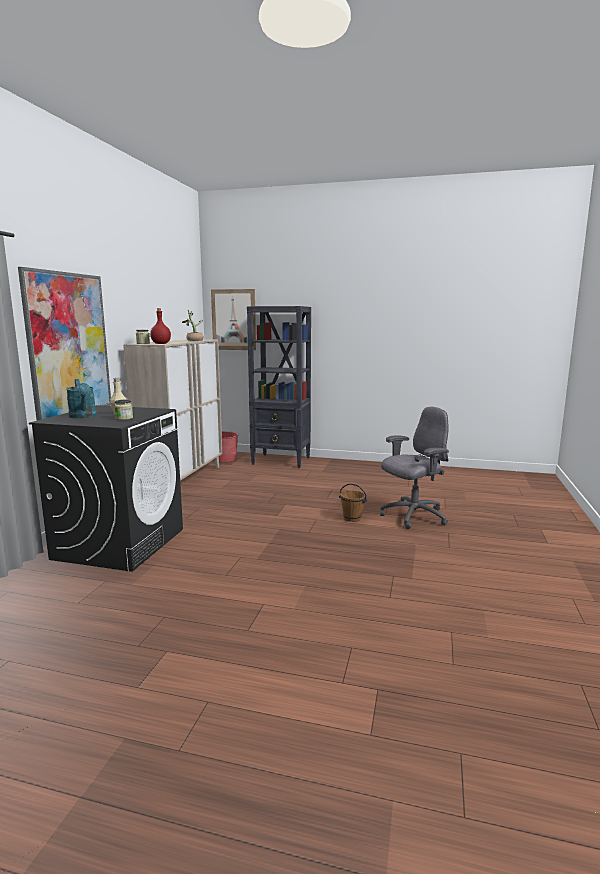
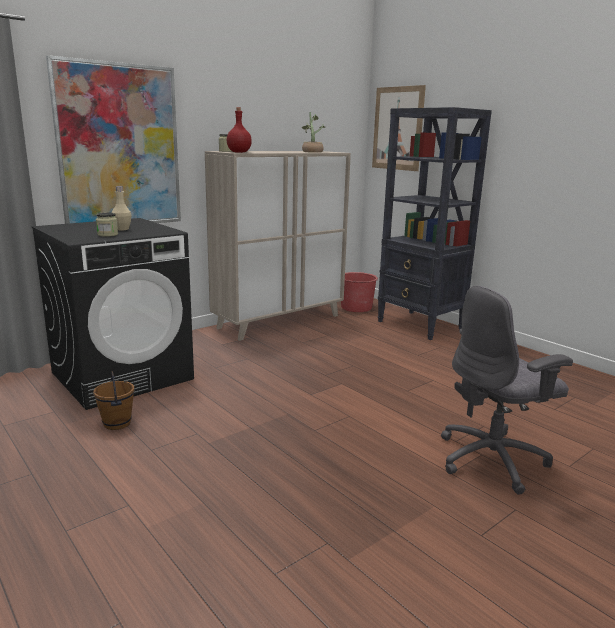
camera: 35 degrees right, 5 degrees up
turquoise watering can [66,379,97,418] -> none
brown bucket [339,483,367,522] -> brown bucket moved to [93,372,134,430]
grey office chair [380,407,449,529] -> grey office chair turned 150 degrees clockwise [441,286,573,495]

